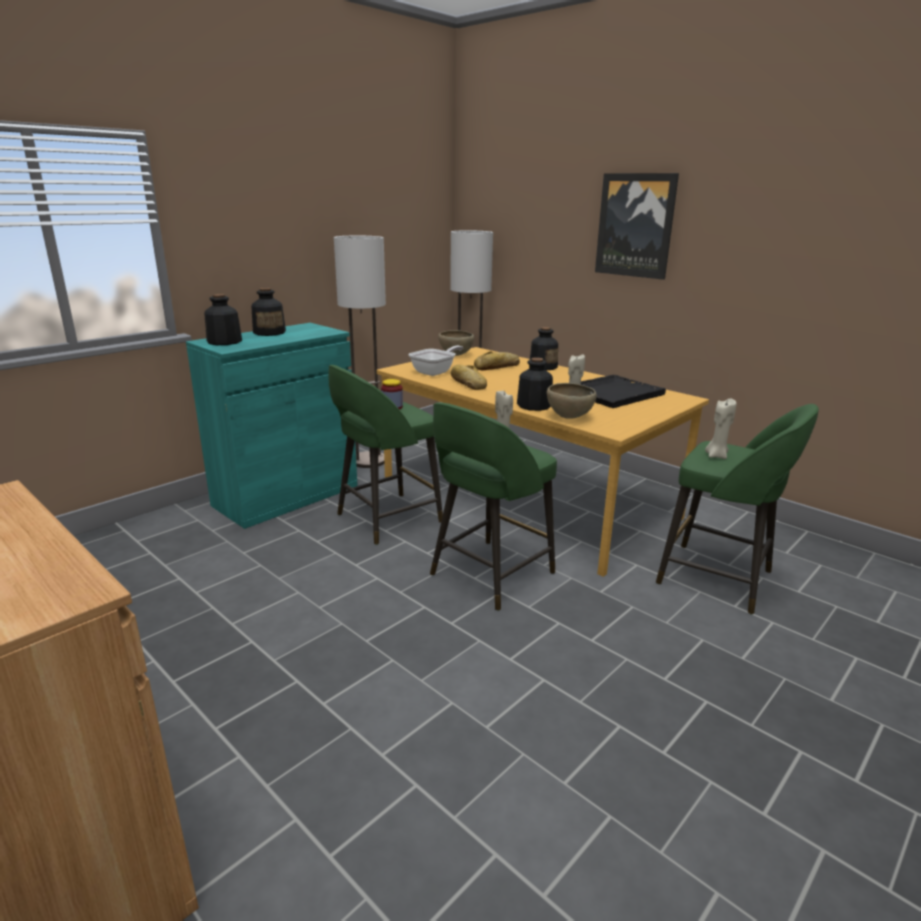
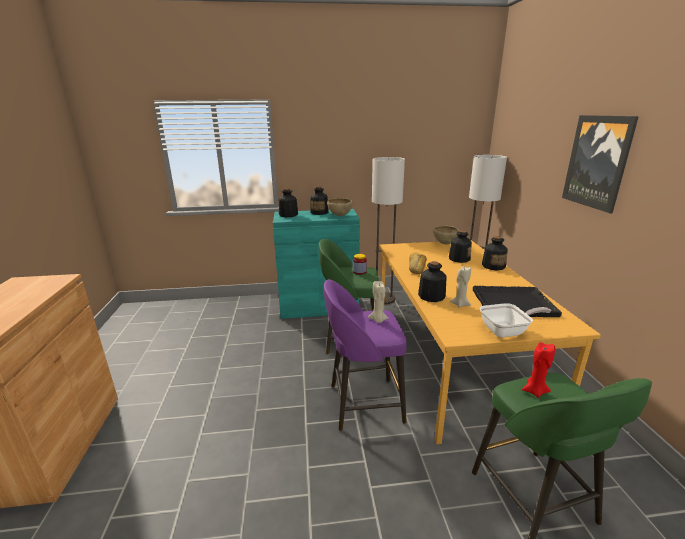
camera: 40 degrees right, 0 degrees up
frying pan [408,346,463,376] -> frying pan moved to [480,303,551,338]
green stool [430,402,557,611] -> purple stool [324,279,407,431]
bread [474,351,520,370] -> bottle [449,230,472,263]
brown bowl [547,383,597,419] -> brown bowl moved to [327,198,353,216]
beige candle [705,399,736,459] -> red candle [522,342,555,398]

